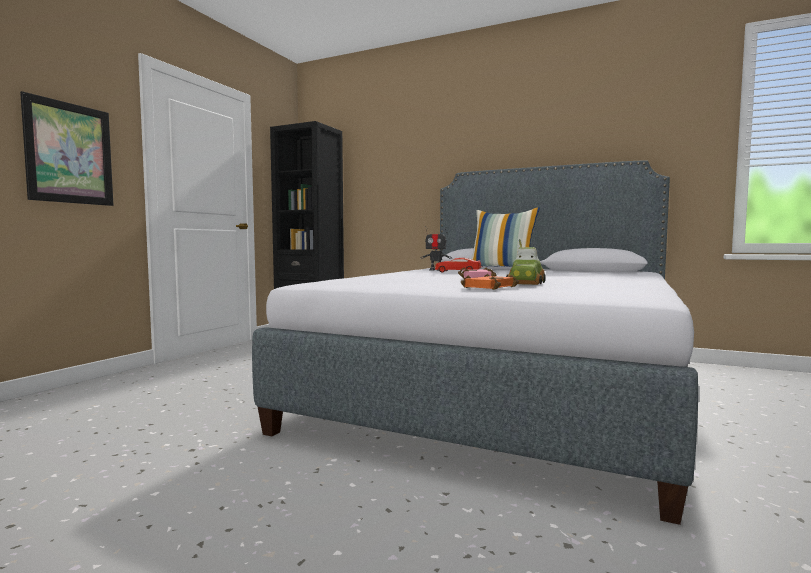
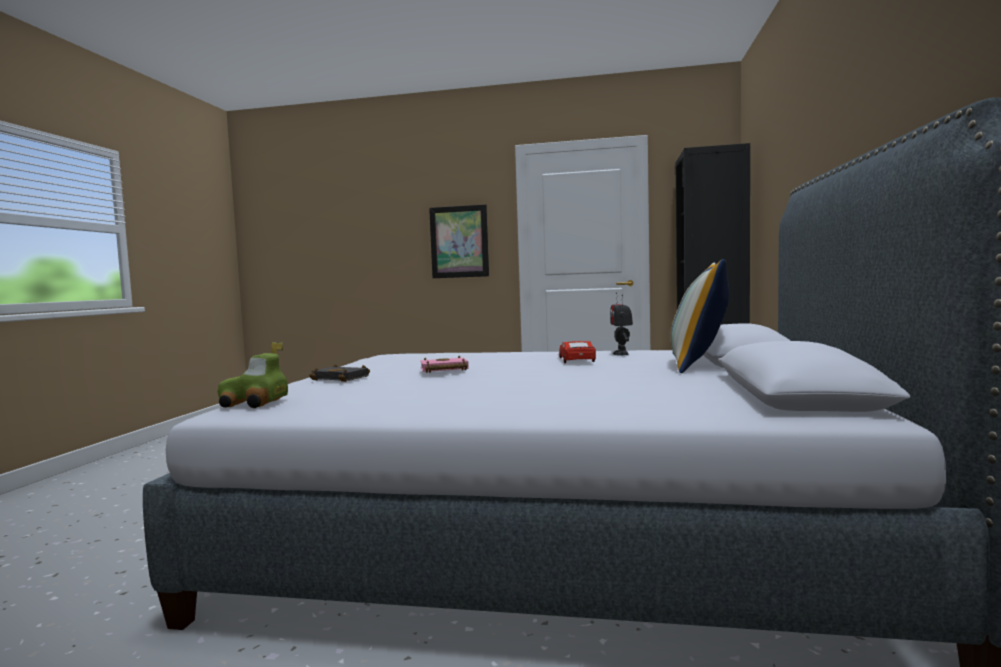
camera: 75 degrees right, 0 degrees up
orange book [461,274,519,290] -> black book [309,364,370,382]
toy car [506,239,546,285] -> toy car moved to [217,342,288,408]

